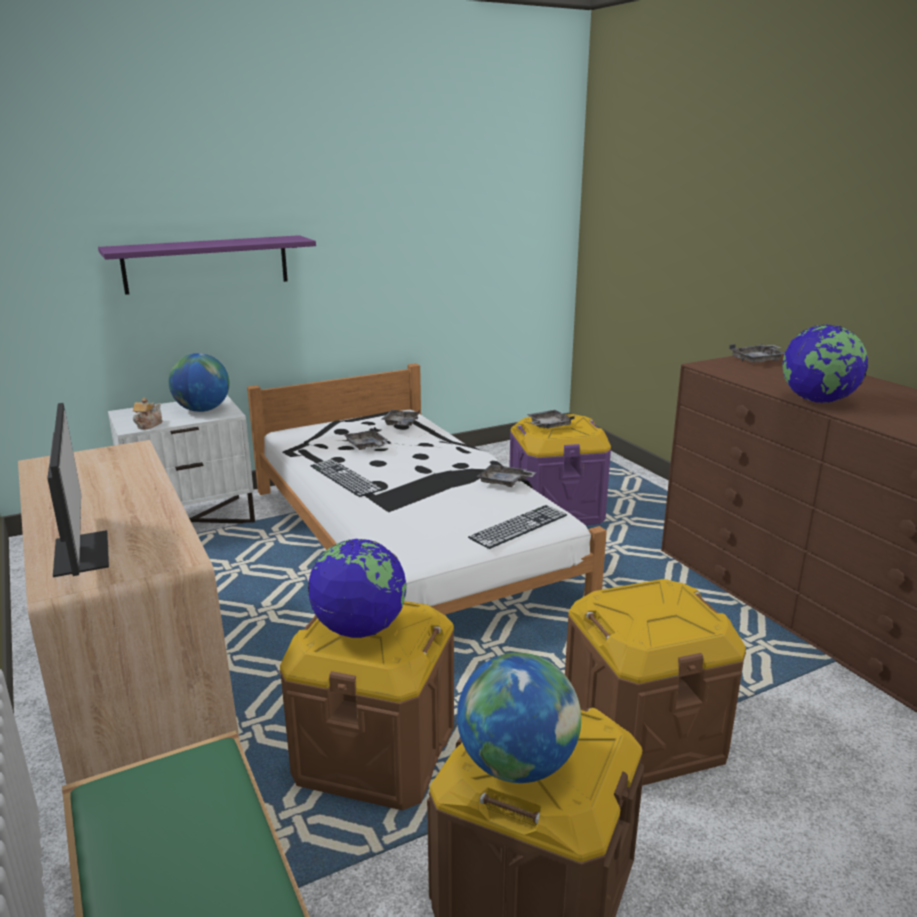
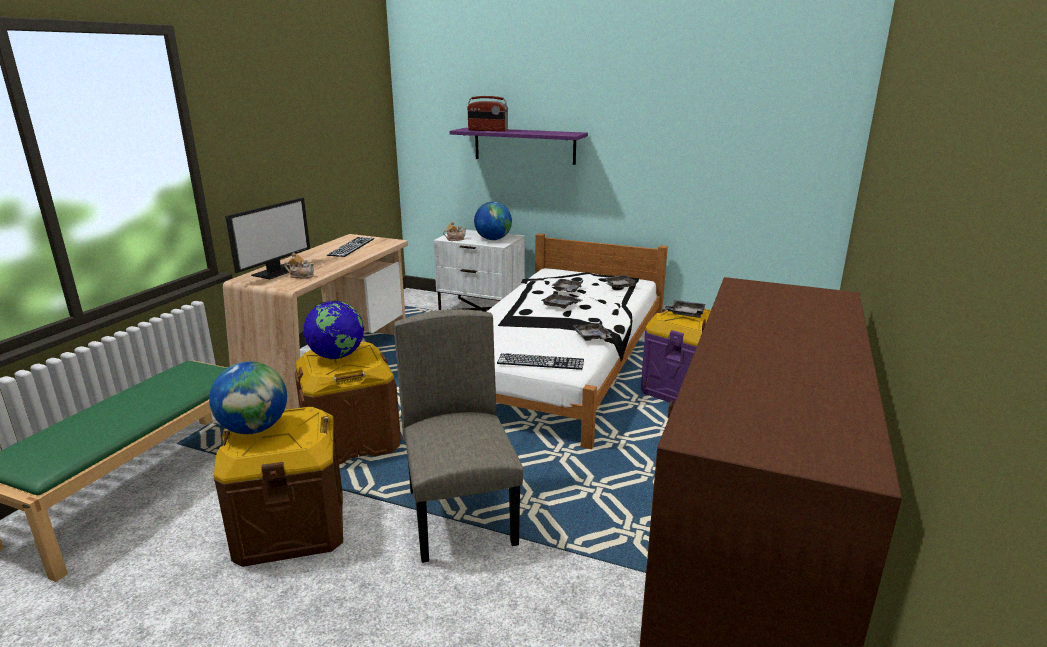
camera: 50 degrees right, 0 degrees up
keyboard [310,459,383,497] -> keyboard moved to [327,237,375,257]
brown storage box [565,579,746,786] -> beige chair [394,309,523,563]
grey tray [729,344,785,363] -> grey tray moved to [541,291,583,309]
globe [782,324,868,403] -> none
none -> teapot [284,252,314,279]
none -> radio [467,96,508,132]

